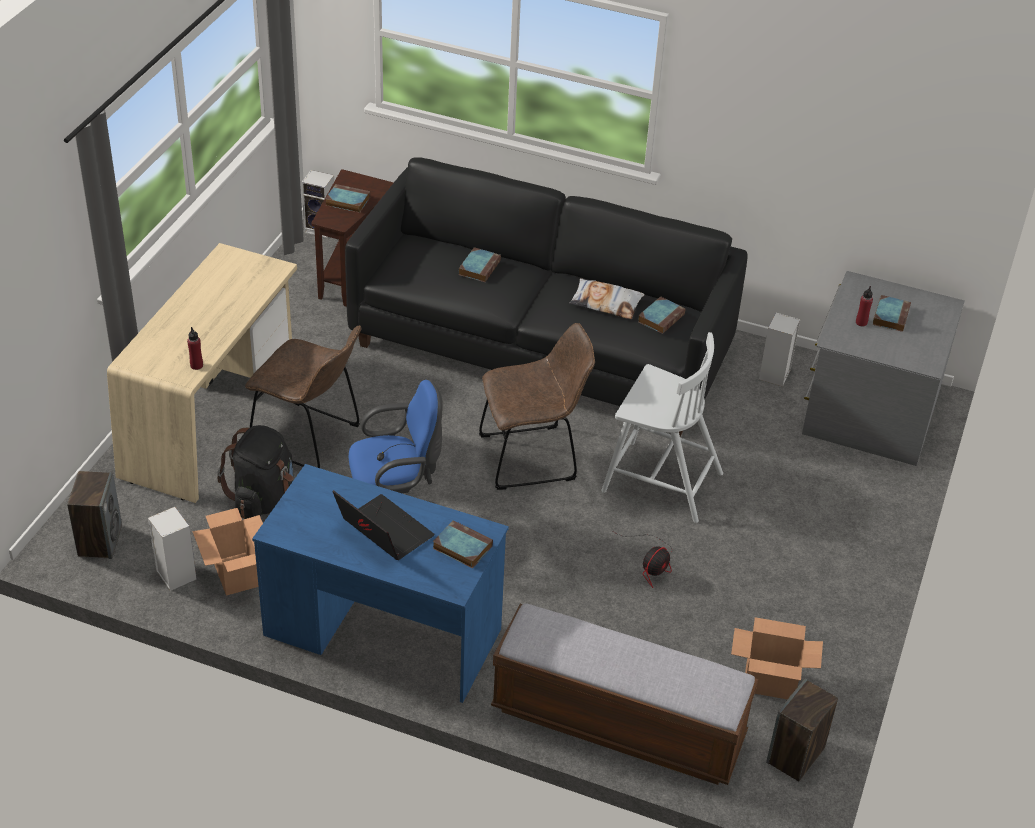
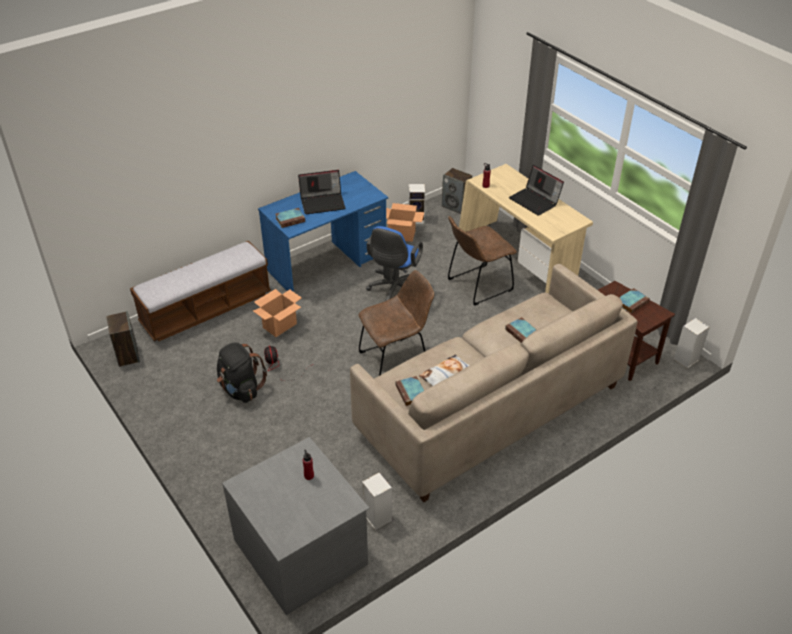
camera: 125 degrees right, 0 degrees up
black backpack [217,425,294,519] -> black backpack moved to [217,342,267,403]
black sofa [345,158,748,437] -> beige sofa [350,264,637,502]
brown chair [479,323,595,490] -> brown chair turned 135 degrees counterclockwise [358,270,434,376]
white chair [601,332,723,523] -> none
cardboard box [731,617,823,699] -> cardboard box moved to [253,289,302,337]
book [873,295,911,332] -> none
none -> laptop [509,165,564,216]

